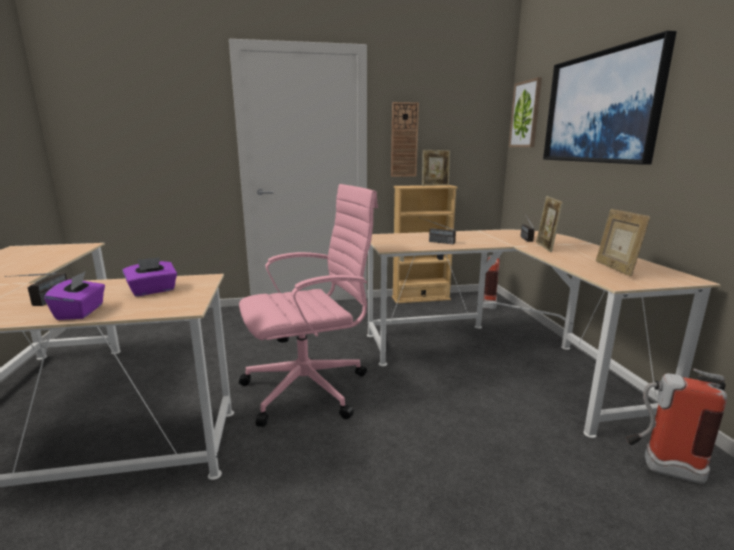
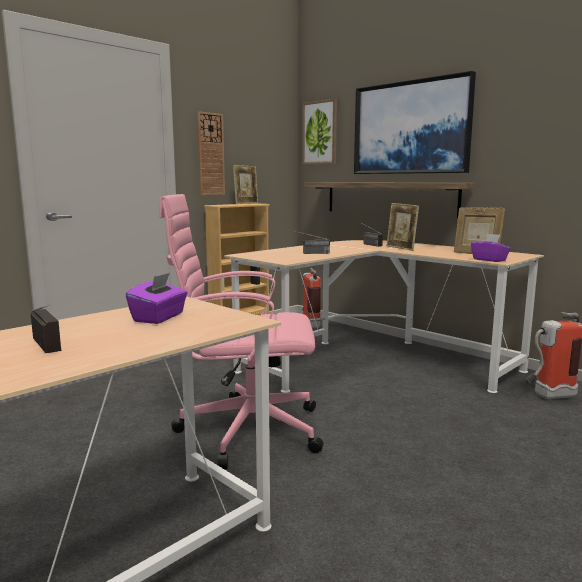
camera: 35 degrees left, 5 degrees down
purple tissue box [44,271,105,320] -> purple tissue box moved to [471,234,511,262]
pink office chair [239,184,378,427] -> pink office chair turned 120 degrees counterclockwise [159,194,324,469]
none -> shelf [304,182,475,218]

